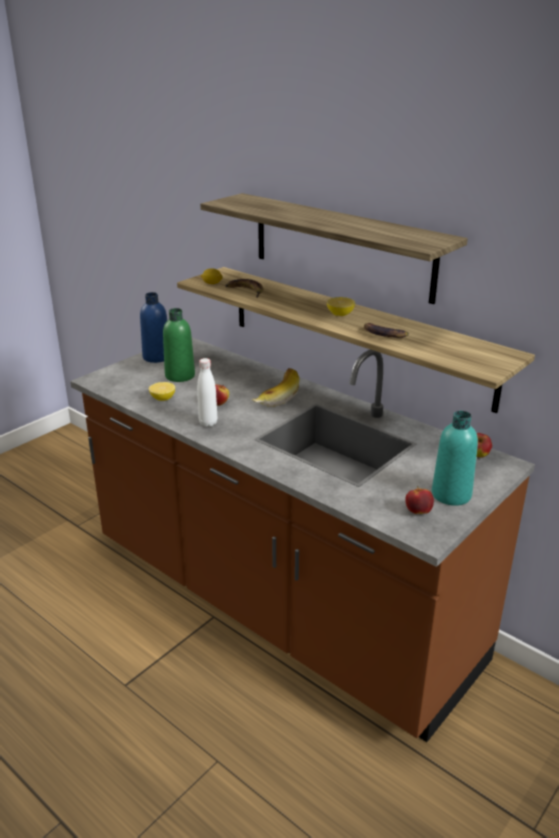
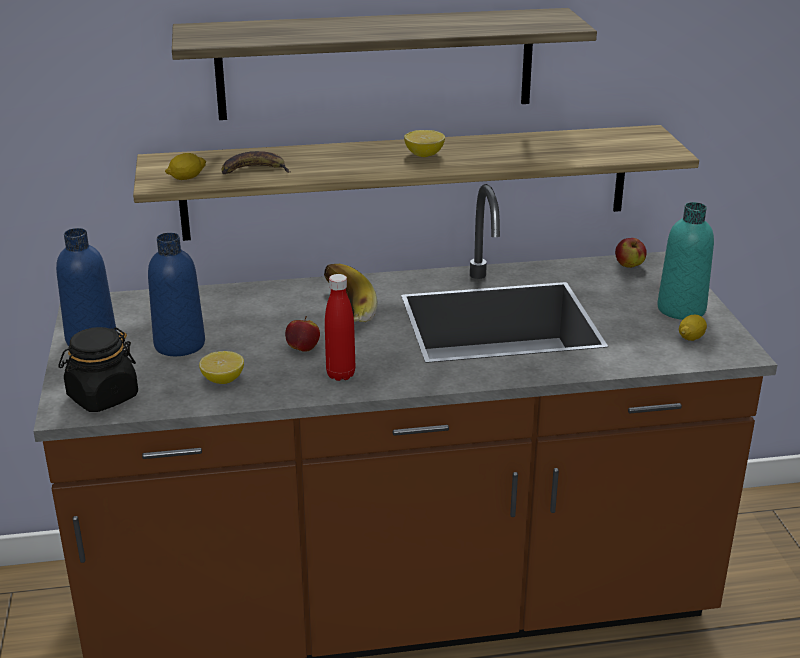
camera: 50 degrees left, 0 degrees up
green bottle [163,308,195,382] -> blue bottle [148,233,205,356]
white bottle [197,358,217,427] -> red bottle [325,274,355,381]
banana [364,323,409,338] -> none
apple [405,486,434,514] -> lemon [679,315,707,341]
none -> black jar [58,327,138,412]

